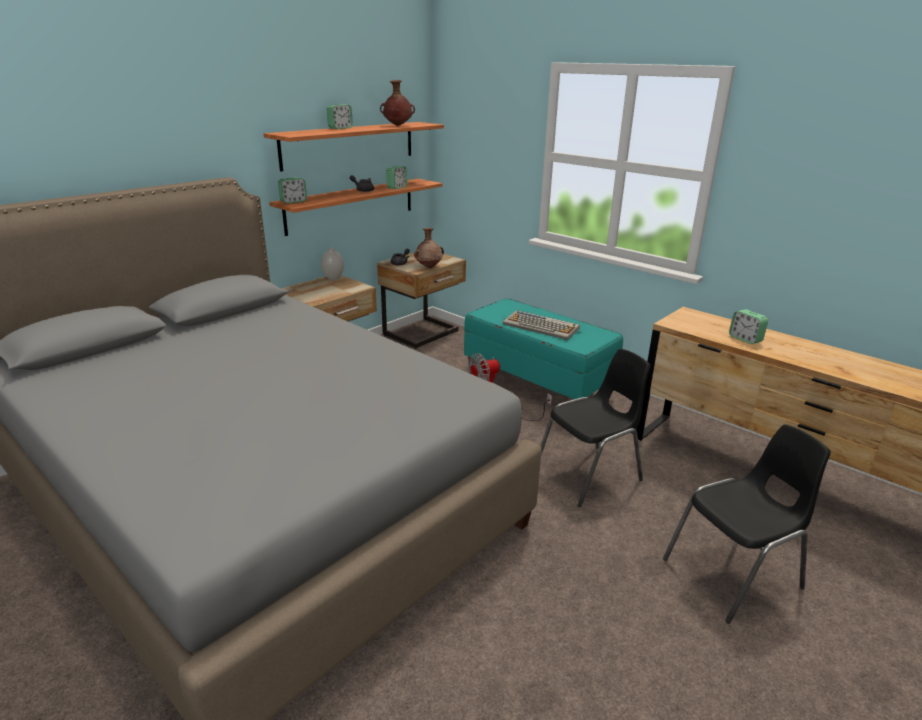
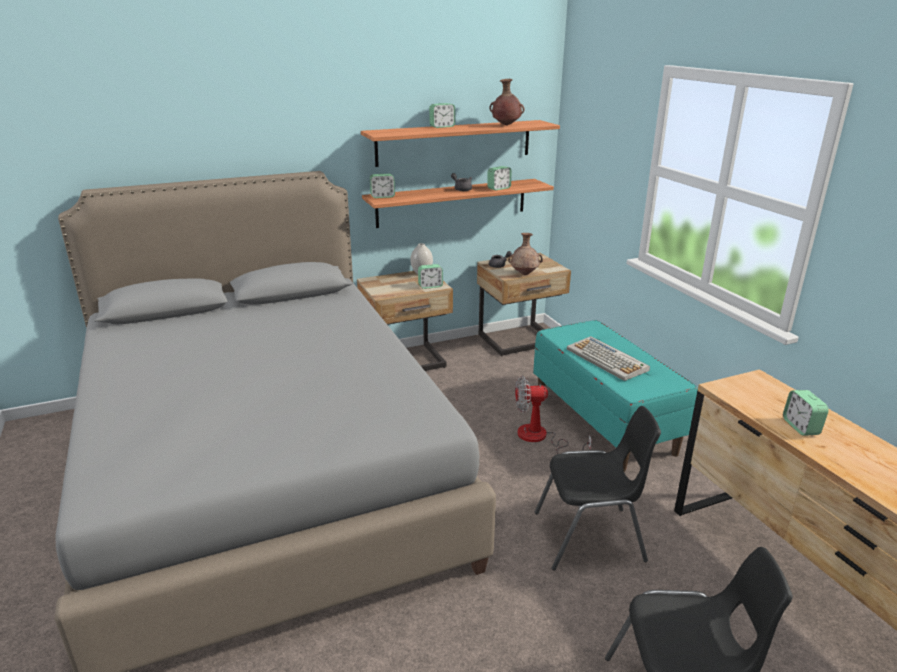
camera: 25 degrees right, 0 degrees up
none -> alarm clock [418,264,443,289]

